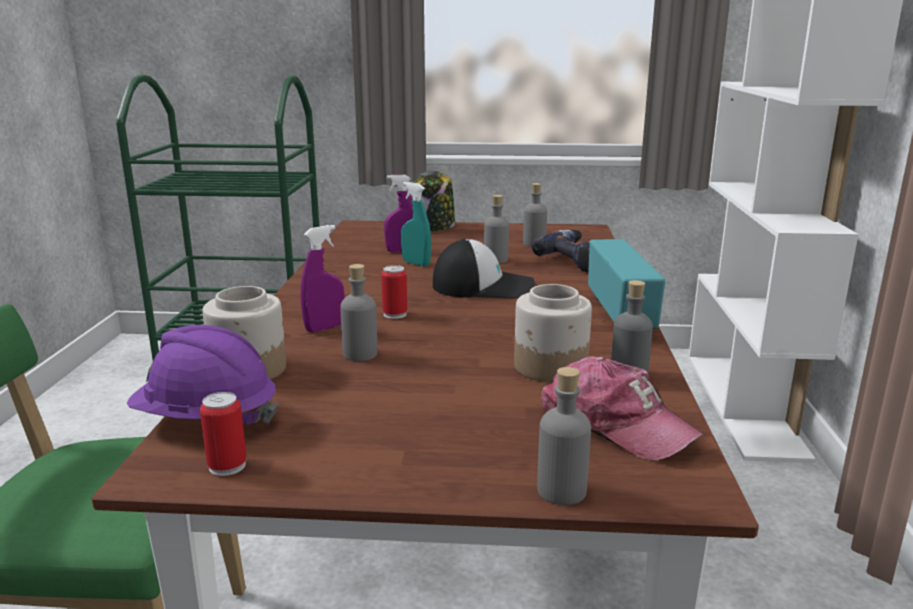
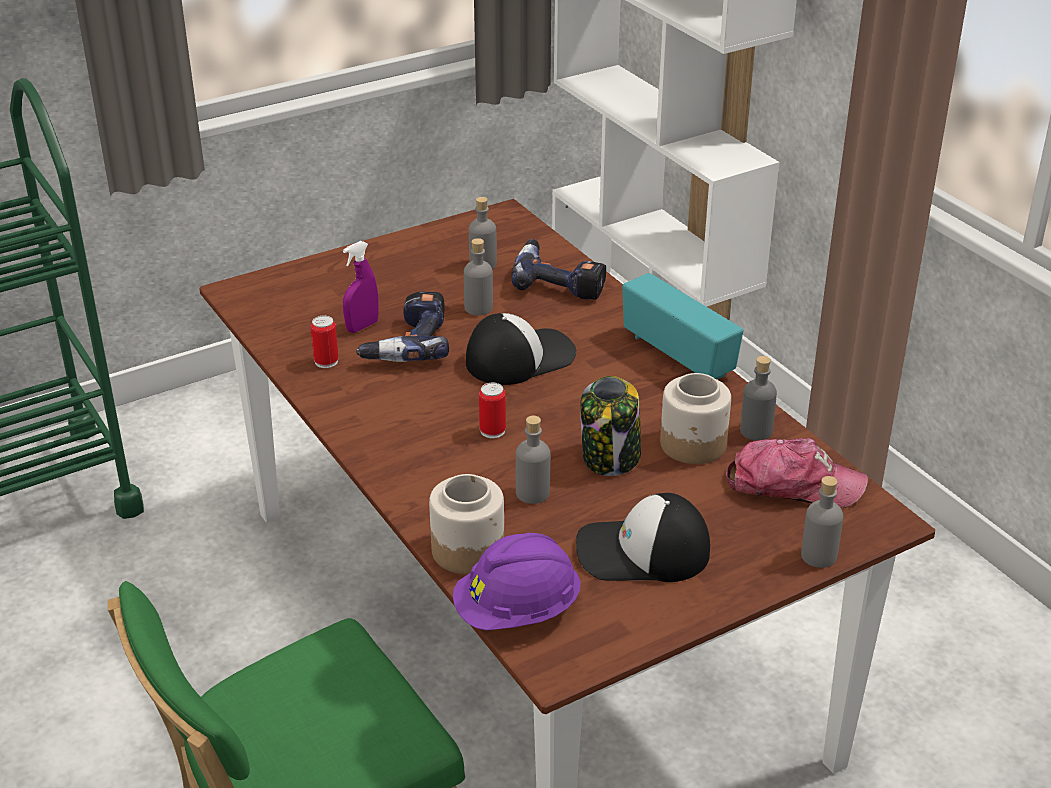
camera: 35 degrees left, 15 degrees up
can [200,392,247,476] -> can moved to [311,316,339,368]
purple spray bottle [300,225,345,332] -> none
turquoise spray bottle [401,182,431,266] -> power drill [356,292,449,362]
jar [413,171,456,232] -> jar moved to [580,376,641,476]
none -> cap [576,493,710,582]

